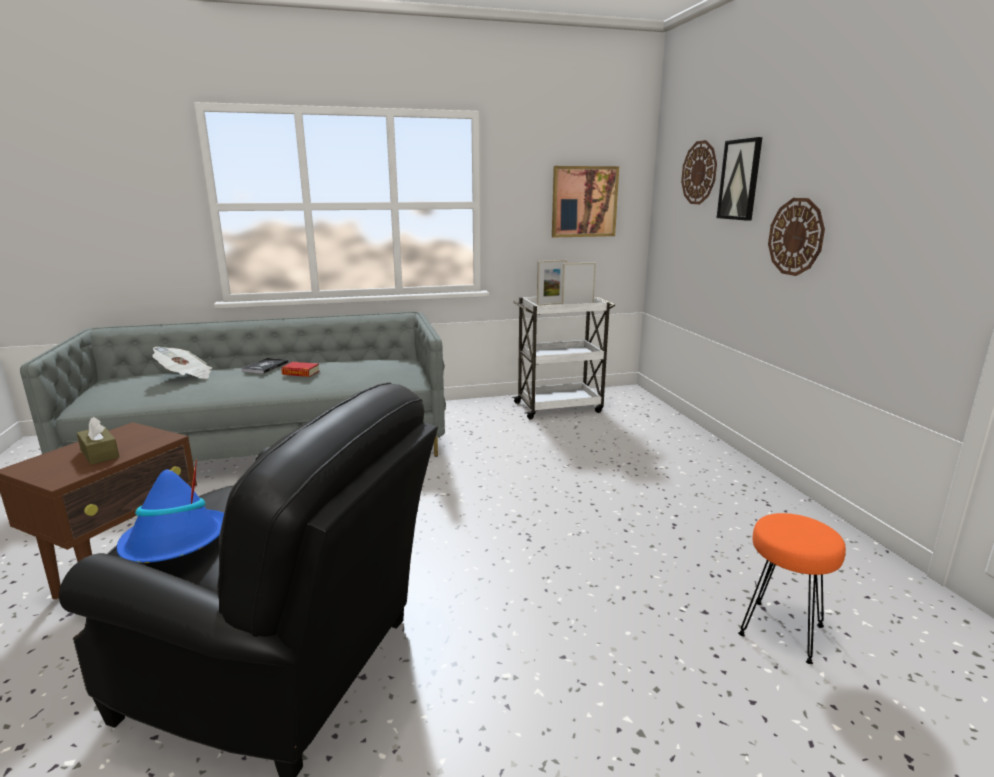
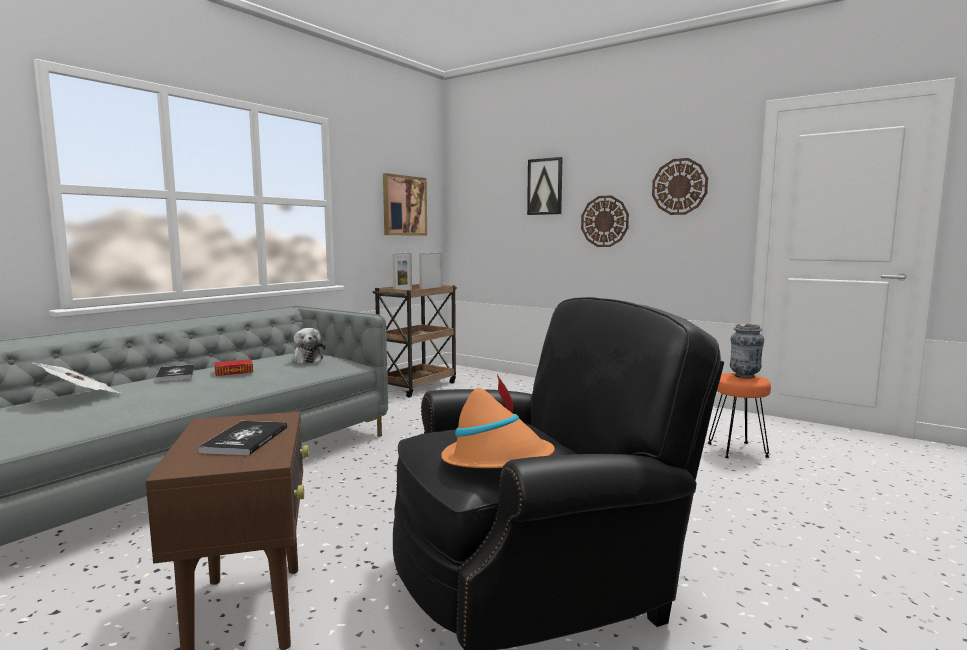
camera: 40 degrees left, 10 degrees down
brown tissue box [77,417,119,465] -> book [198,421,288,455]
blue hat [117,459,224,563] -> orange hat [441,374,555,468]
white cart [512,297,615,419] -> brown cart [372,284,457,398]
wall clock [681,140,717,204] -> wall clock moved to [652,158,708,215]
none -> plush toy [291,328,326,364]
none -> vase [730,324,764,379]

